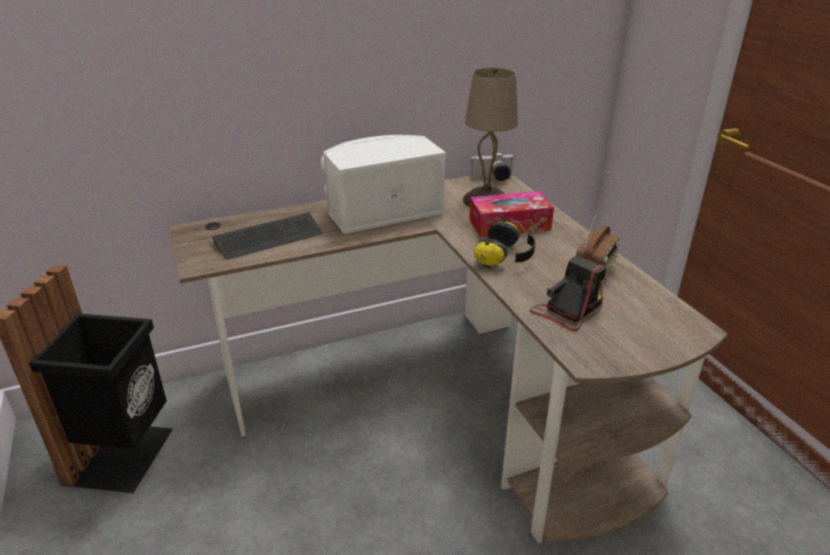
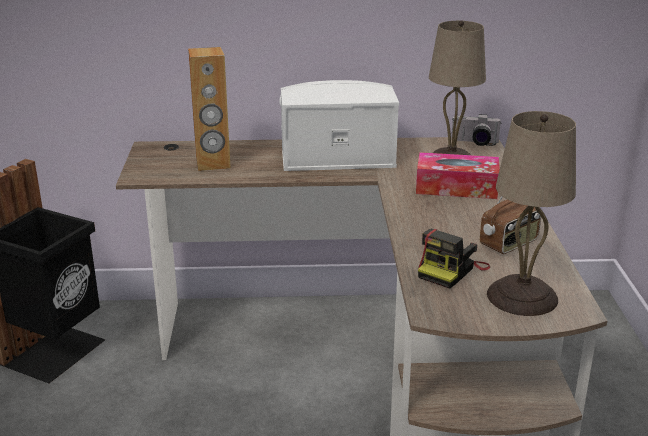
camera: 20 degrees right, 5 degrees down
keyboard [212,212,322,259] -> brown speaker [188,47,231,171]
headphones [474,218,535,270] -> none
camera [530,255,606,332] -> camera turned 150 degrees clockwise [418,229,490,289]
none -> beige table lamp [487,111,576,316]

